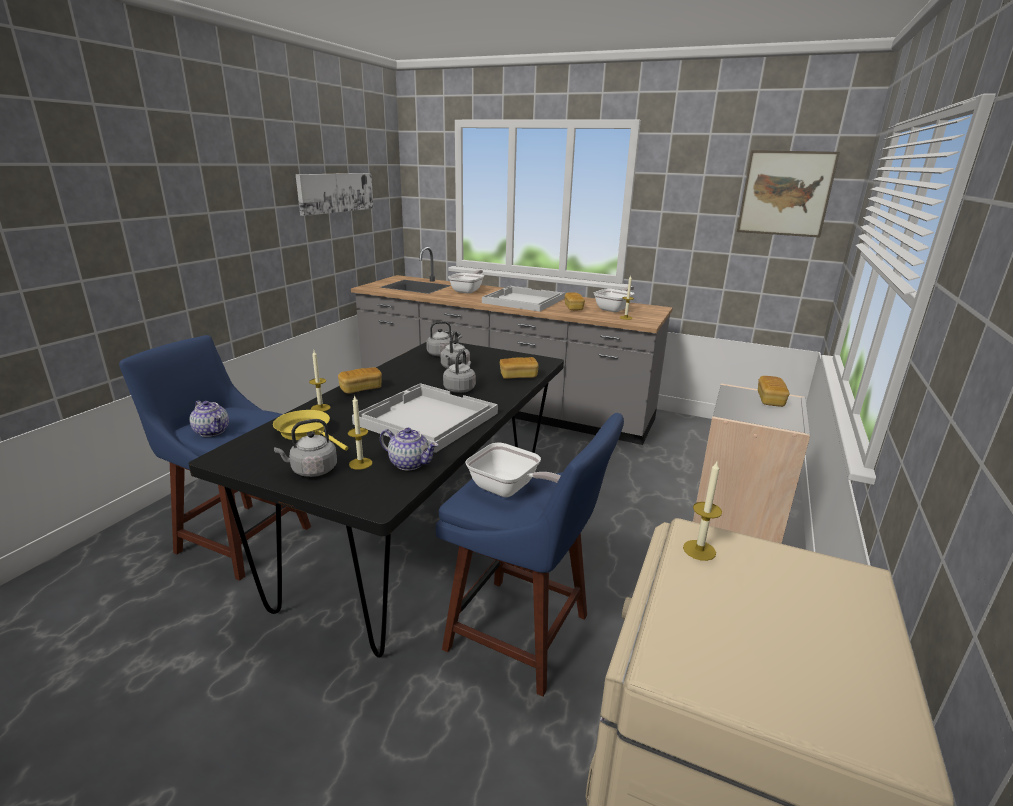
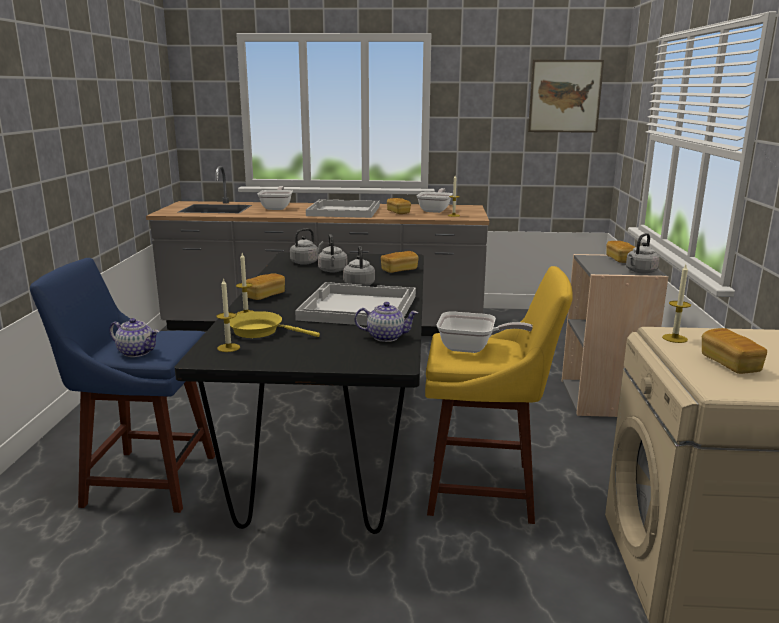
camera: 20 degrees left, 5 degrees down
grey kettle [274,419,337,477] -> grey kettle moved to [626,233,660,273]
picture [296,173,374,216] -> none
candle [348,396,372,470] -> candle moved to [217,278,240,352]
blue stool [436,413,624,697] -> yellow stool [425,266,573,524]
none -> bread [702,328,767,374]

